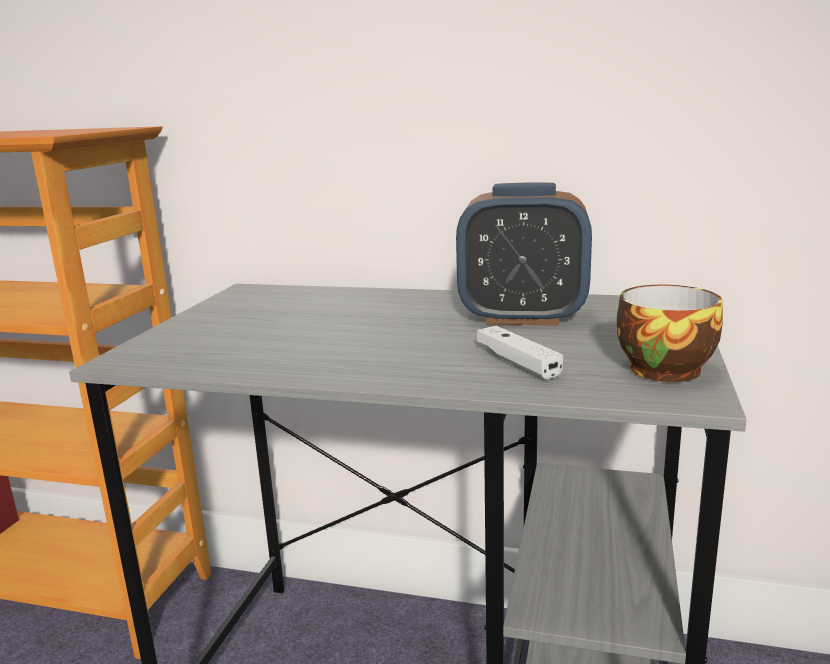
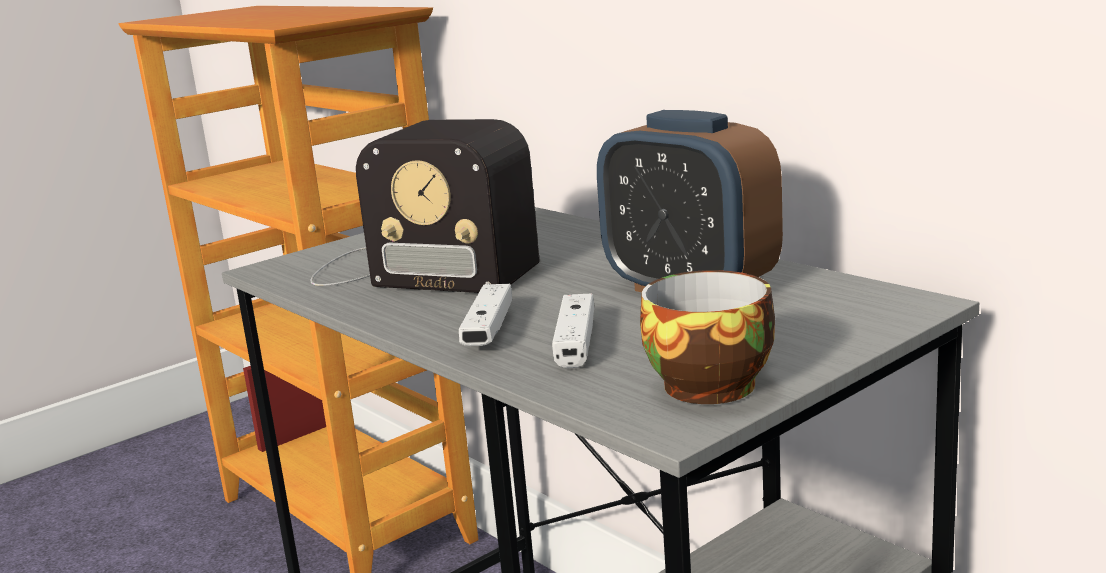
camera: 35 degrees right, 0 degrees up
none -> radio [311,119,540,293]
none -> white game controller [459,284,512,346]

